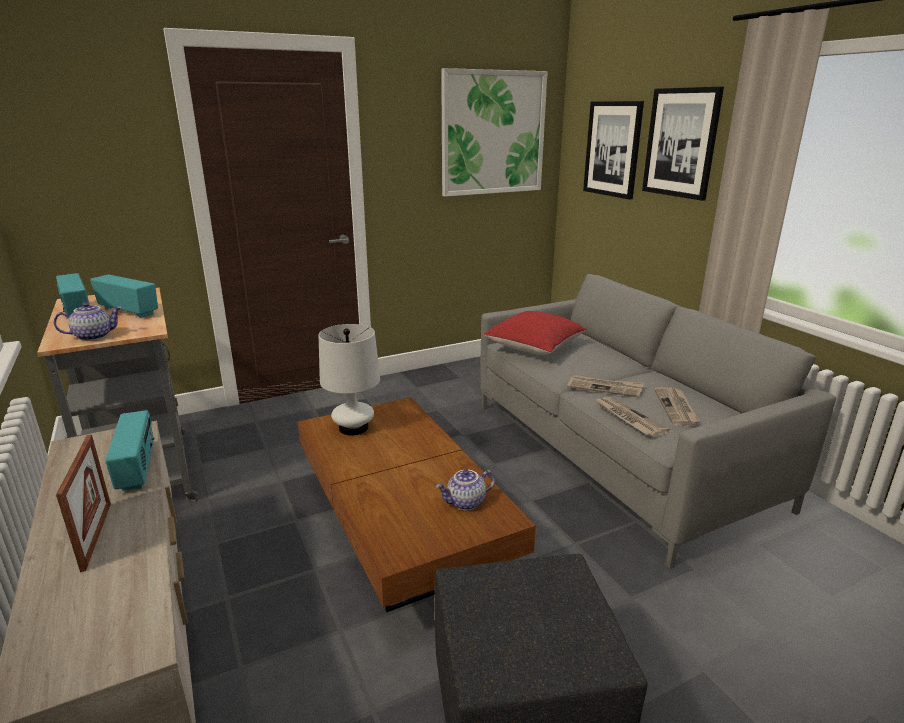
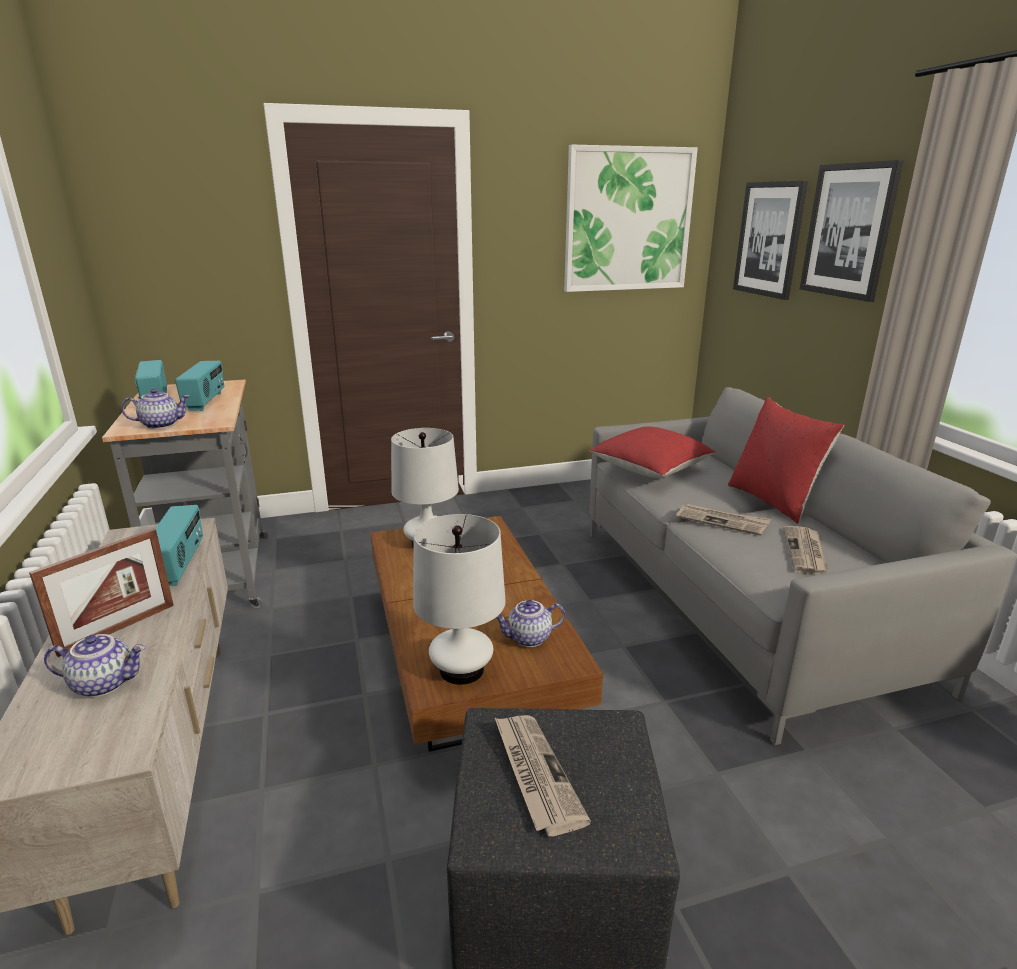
camera: 10 degrees right, 0 degrees up
picture frame [56,435,111,572] -> picture frame turned 45 degrees clockwise [29,528,174,657]
radio [90,274,158,318] -> radio turned 45 degrees clockwise [175,361,224,411]
newspaper [594,397,670,438] -> newspaper moved to [495,715,591,836]
none -> teapot [44,634,145,697]
none -> white table lamp [413,514,506,685]
none -> red pillow [728,397,844,523]

